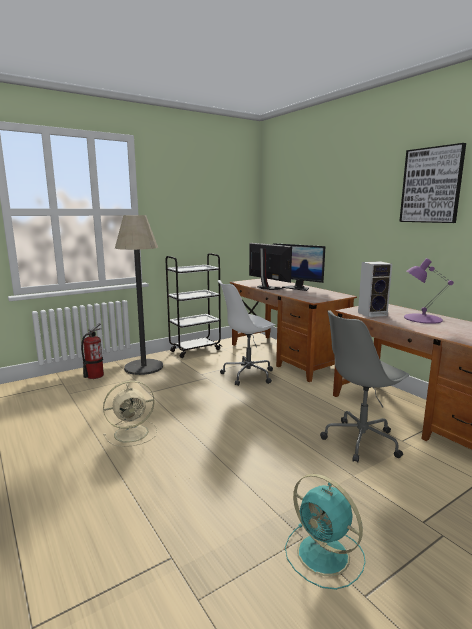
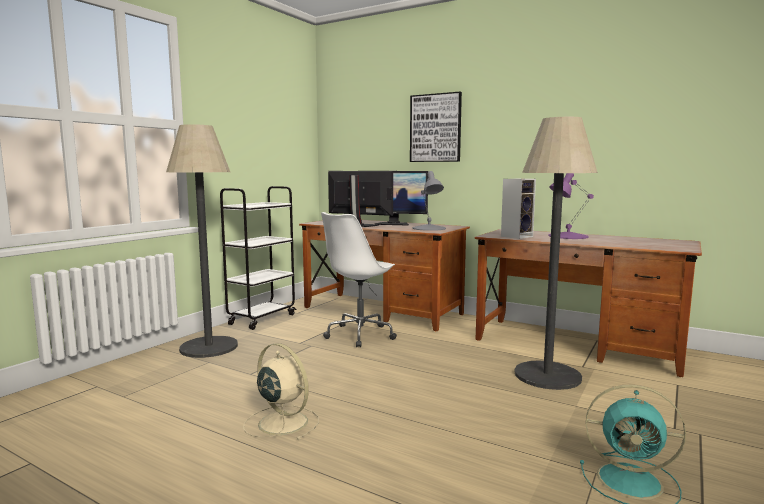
camera: 25 degrees left, 5 degrees down
fire extinguisher [81,323,104,379] -> none
beige fan [103,381,157,447] -> beige fan turned 90 degrees counterclockwise [243,343,319,440]
grey office chair [320,310,410,463] -> floor lamp [515,117,598,390]
picture [399,143,466,223] -> picture moved to [410,92,462,162]
none -> grey table lamp [413,171,446,231]

